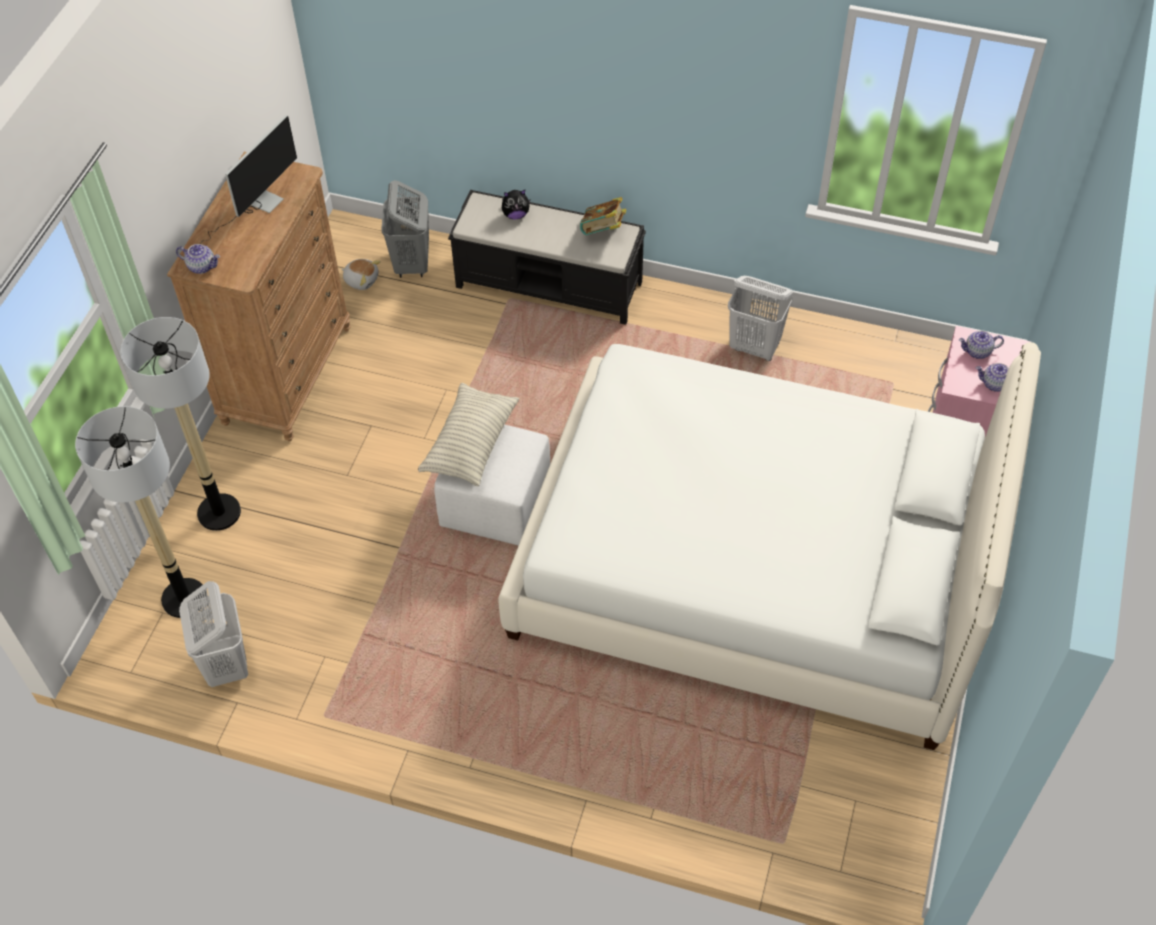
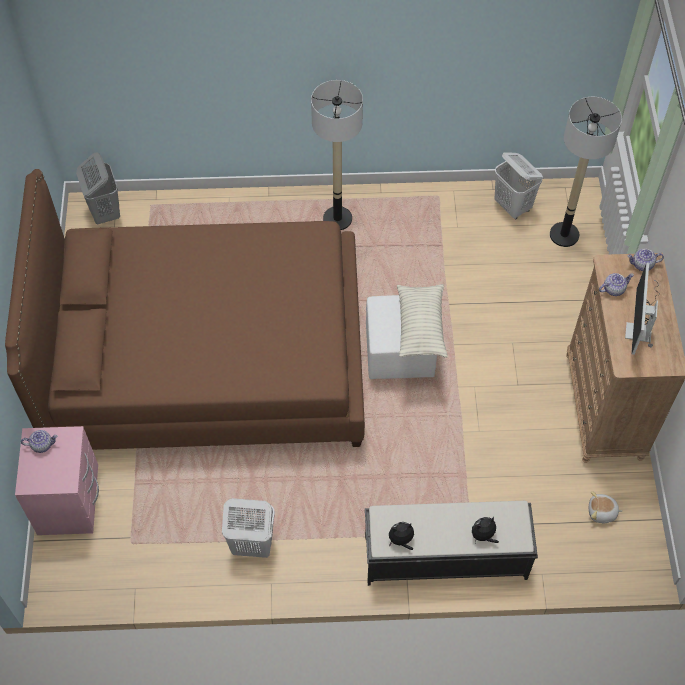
camera: 160 degrees right, 5 degrees up
floor lamp [121,317,241,531] -> floor lamp moved to [311,80,363,230]
grey laundry basket [381,180,429,278] -> grey laundry basket moved to [76,153,120,224]
white bed [499,342,1041,750] -> brown bed [5,169,365,450]
book [580,197,627,235] -> plush toy [389,522,414,550]
teapot [959,331,1004,359] -> teapot moved to [599,273,634,296]

